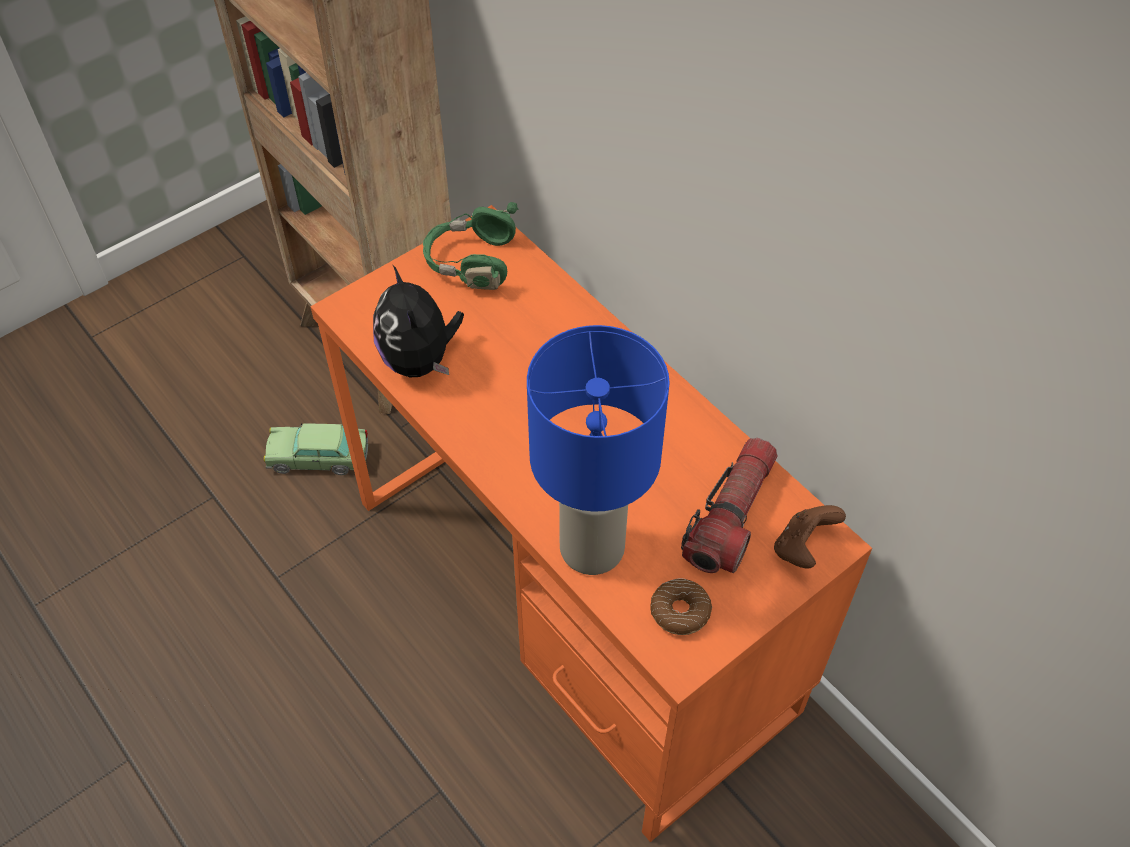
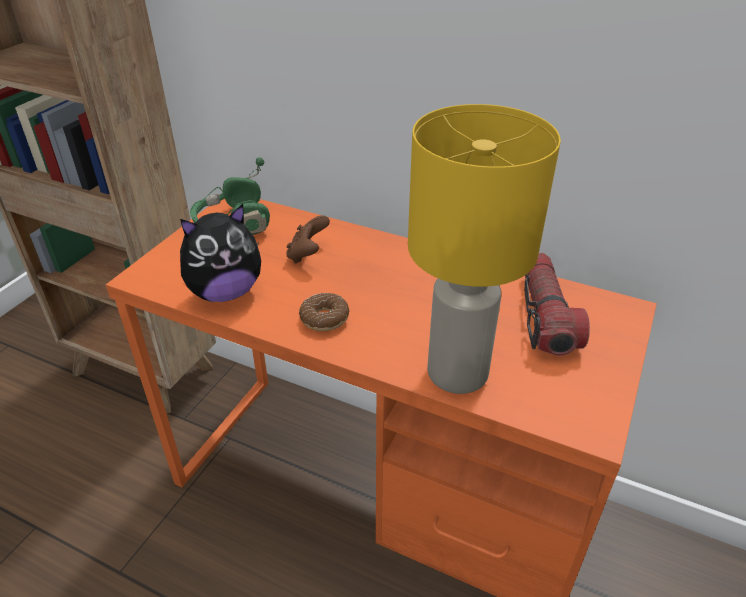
camera: 25 degrees left, 15 degrees down
toy car [264,423,369,475] -> none
plush toy [373,265,464,377] -> plush toy turned 75 degrees counterclockwise [180,204,261,302]
blue table lamp [527,325,670,575] -> yellow table lamp [408,104,561,394]
donut [650,578,712,635] -> donut moved to [299,293,349,331]
brown game controller [774,505,846,568] -> brown game controller moved to [286,215,330,264]

